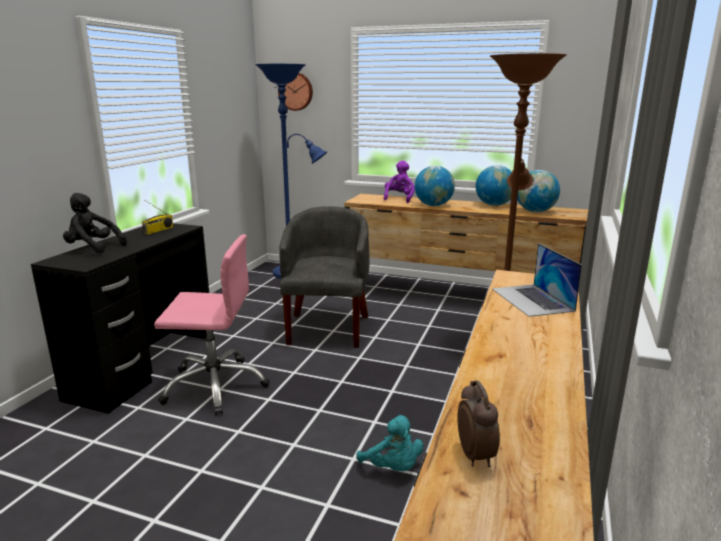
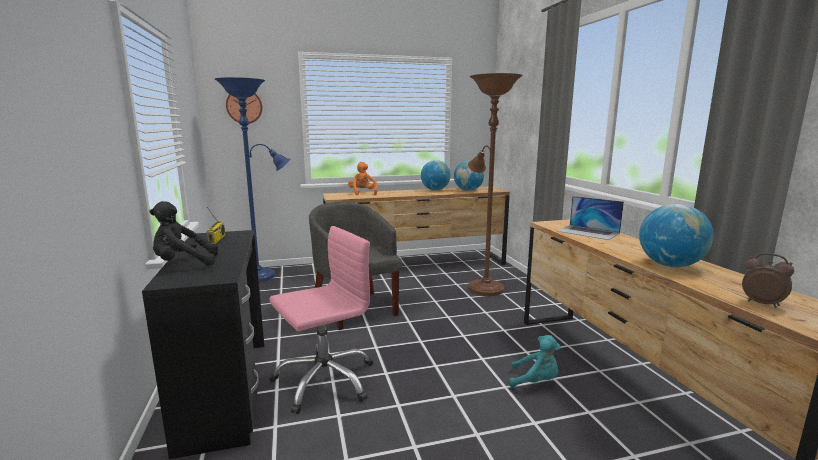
camera: 35 degrees left, 5 degrees down
purple plush toy [384,160,415,203] -> orange plush toy [348,162,378,195]
globe [414,166,455,206] -> globe moved to [639,204,714,267]

